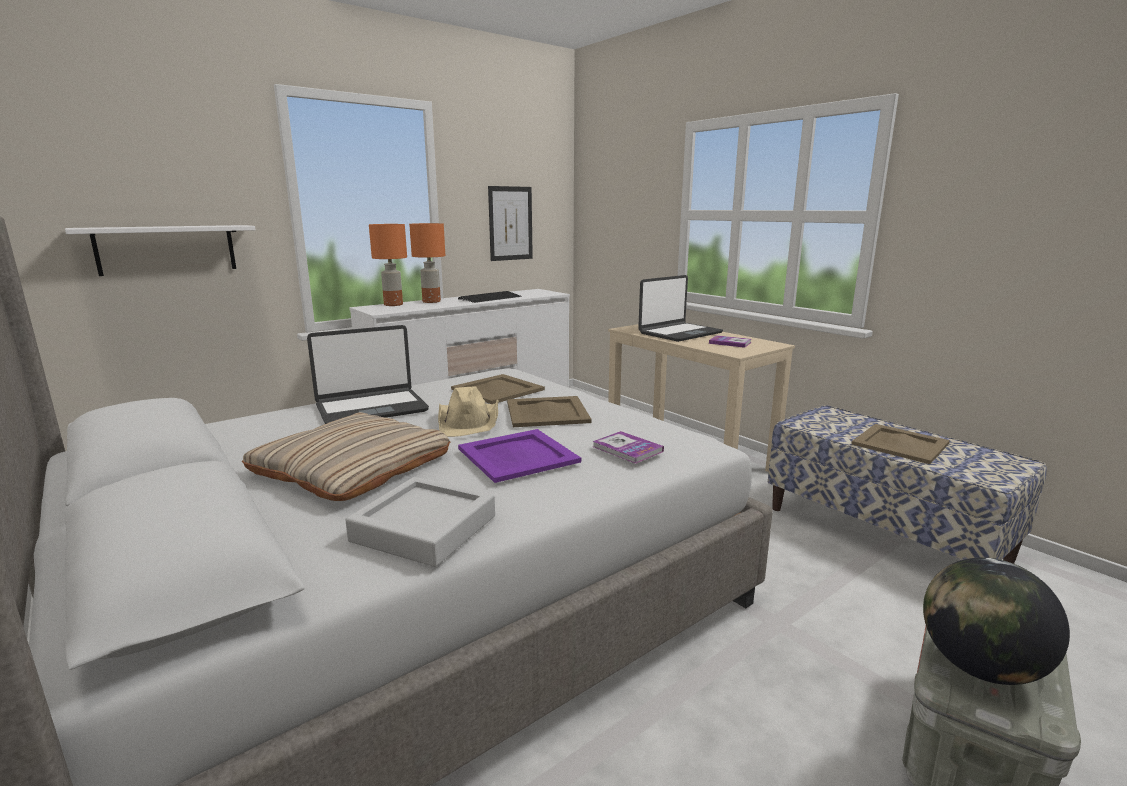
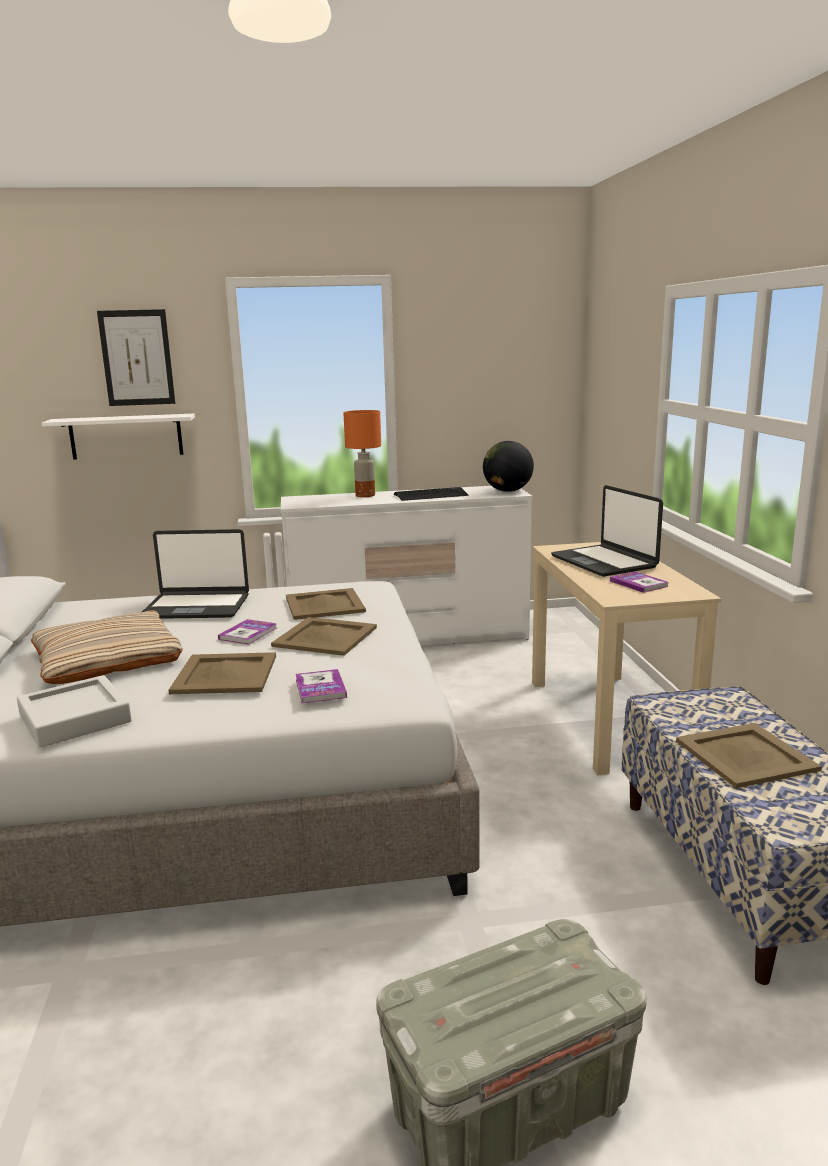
camera: 30 degrees right, 0 degrees up
orange table lamp [369,224,407,306] -> none
beige hat [438,387,499,437] -> book [218,619,277,645]
purple tray [458,429,581,483] -> beige tray [168,652,276,694]
picture [488,186,533,261] -> picture moved to [97,309,175,406]
laptop [638,275,723,342] -> laptop turned 75 degrees clockwise [551,485,663,577]
globe [923,558,1070,685] -> globe moved to [483,441,534,492]

